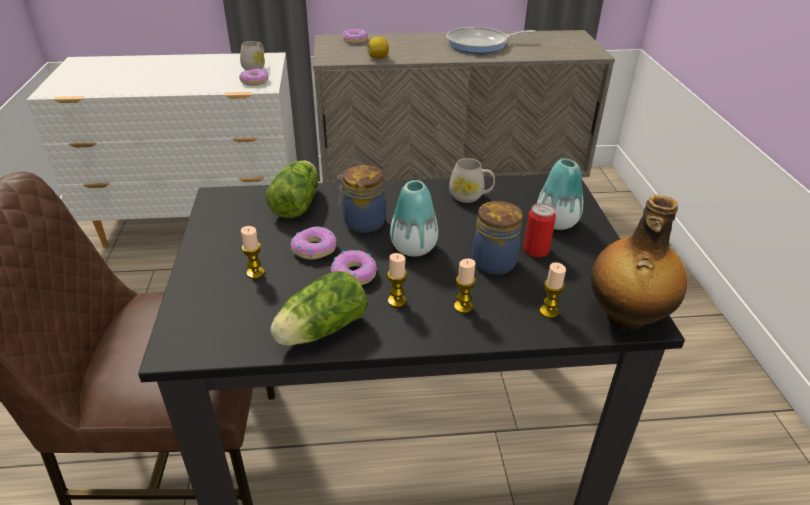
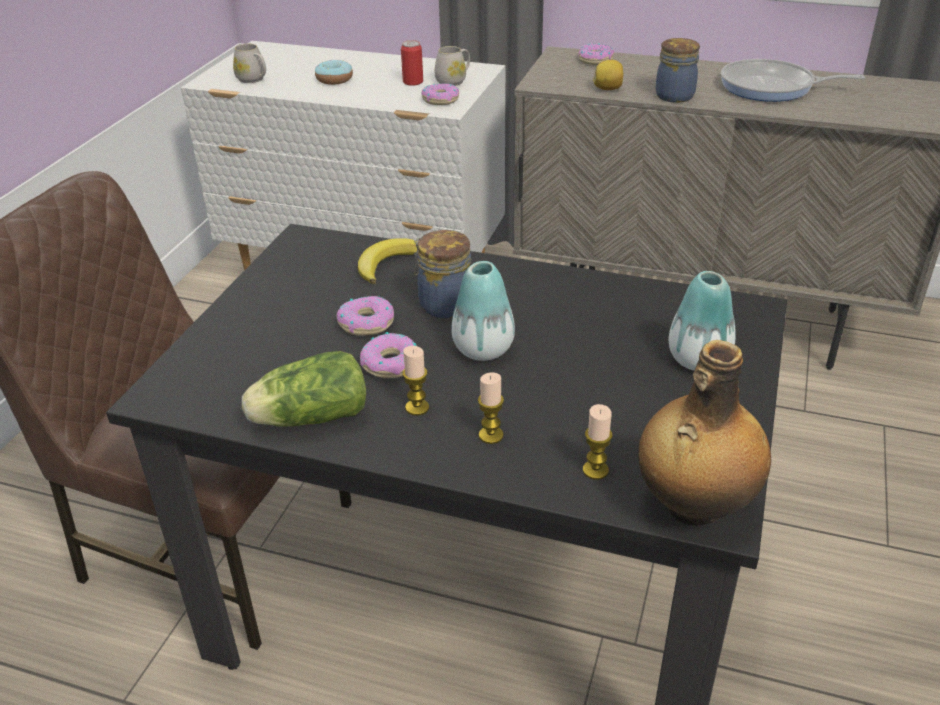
camera: 25 degrees right, 0 degrees up
candle [241,226,265,279] -> none
lettuce [266,160,318,218] -> banana [358,238,417,284]
white mug [449,158,495,203] -> white mug moved to [233,44,266,83]
jar [472,201,523,275] -> jar moved to [656,38,700,103]
can [524,203,556,257] -> can moved to [401,40,423,86]
none -> donut [315,60,353,85]

